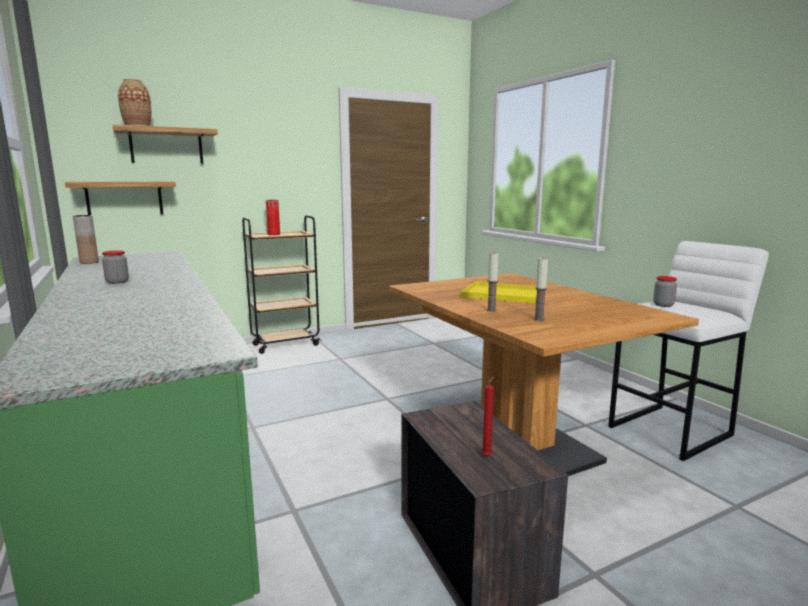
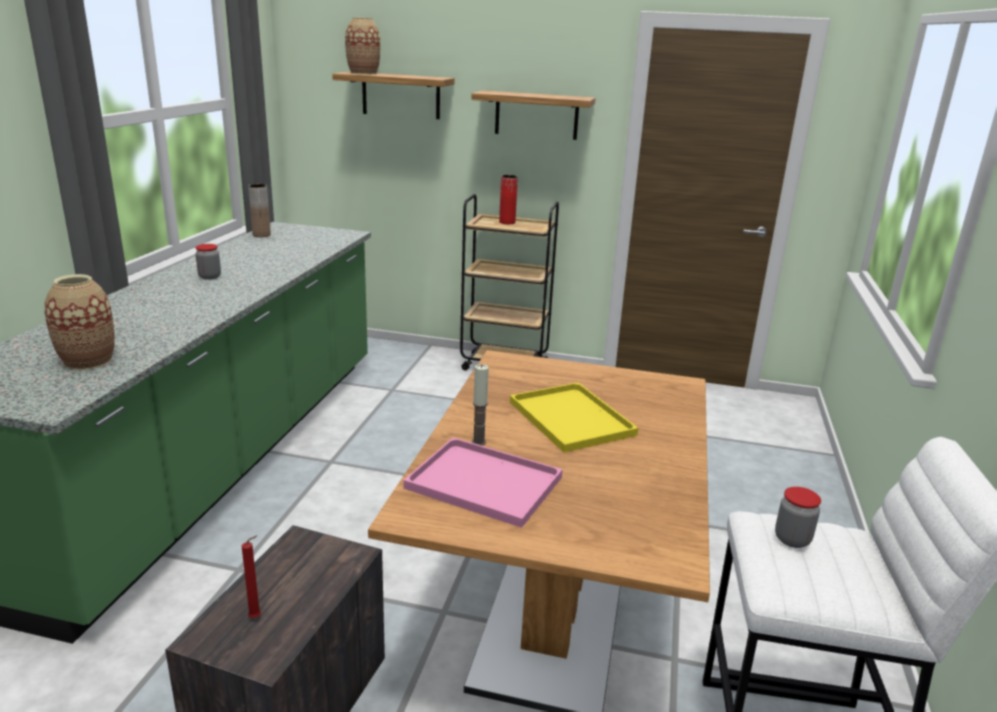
camera: 40 degrees right, 10 degrees up
shelf [65,182,176,215] -> shelf moved to [471,90,596,140]
candle [534,258,548,321] -> pink tray [403,437,563,528]
none -> vase [44,274,115,370]

